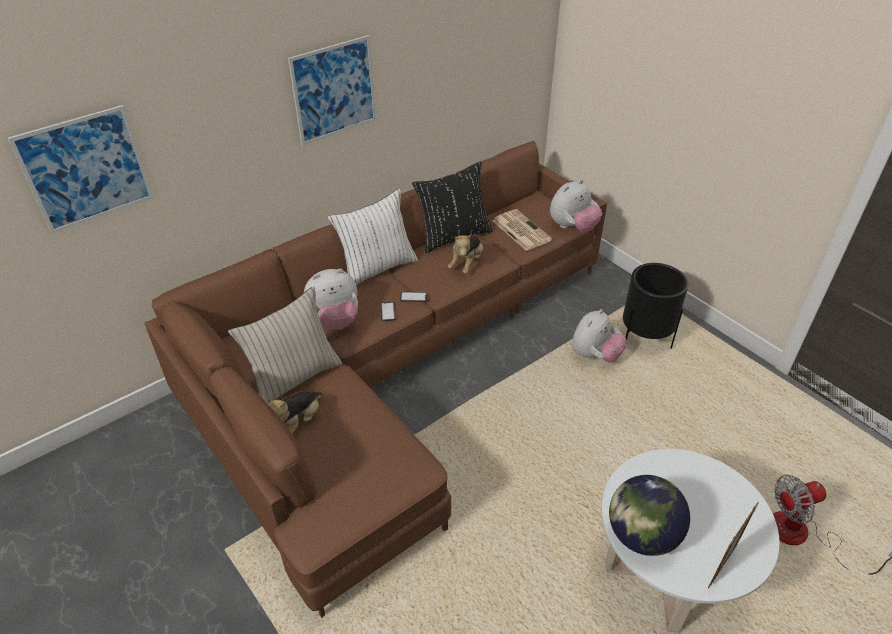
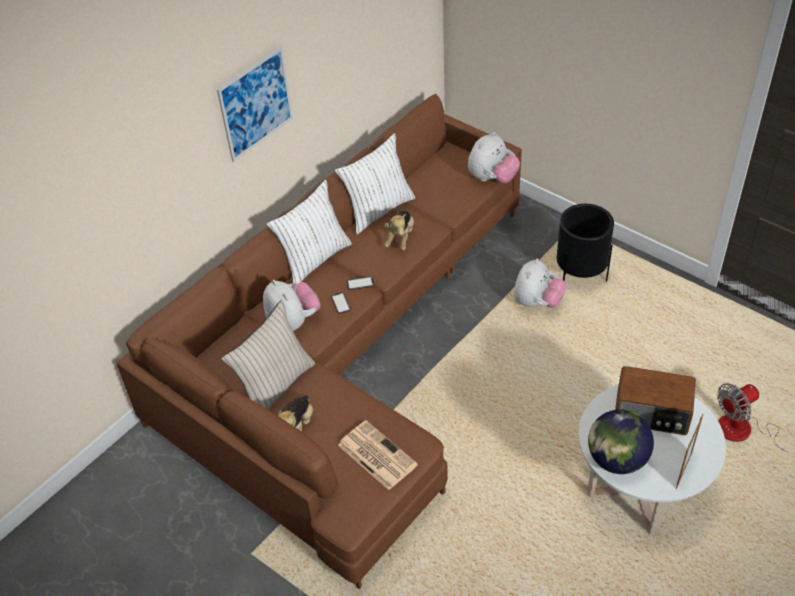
camera: 10 degrees left, 5 degrees up
picture [8,105,153,233] -> none
plush toy [304,269,358,330] -> plush toy turned 90 degrees counterclockwise [263,280,321,331]
black pillow [412,161,493,253] -> white pillow [335,133,415,235]
newspaper [492,209,552,251] -> newspaper moved to [338,420,418,490]
none -> radio [615,366,696,435]

